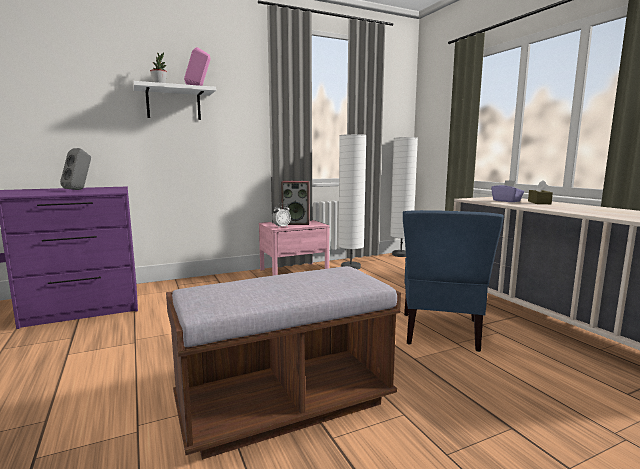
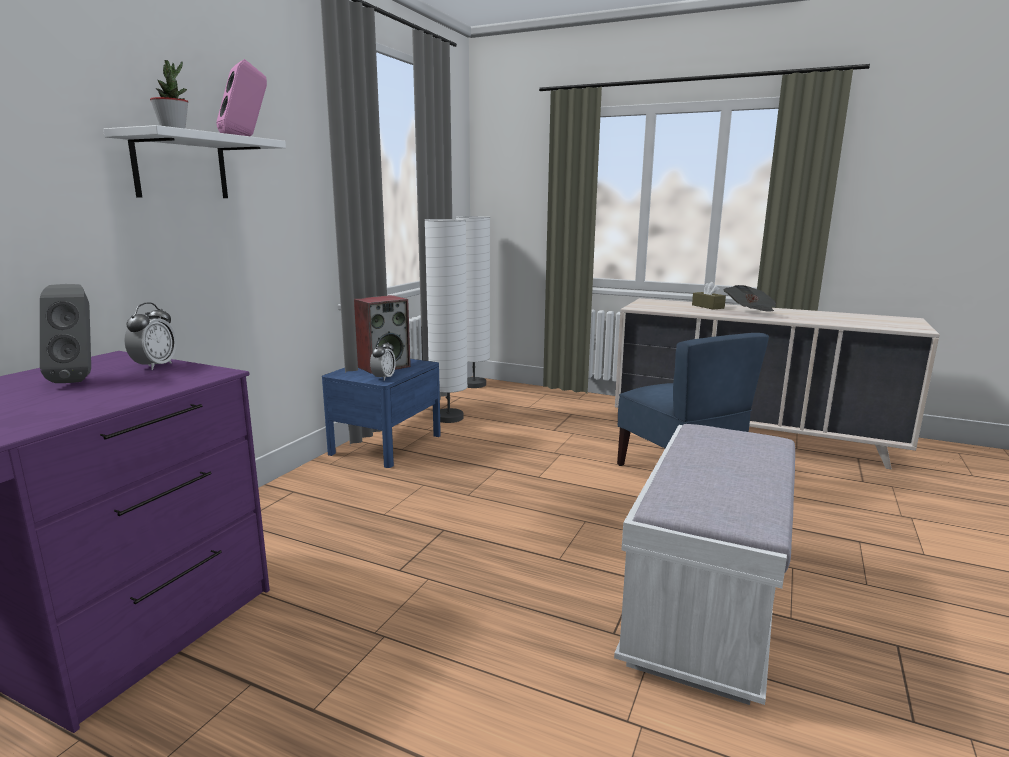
camera: 40 degrees left, 5 degrees up
brown bench [166,266,401,460] -> white bench [614,424,795,705]
pink nightstand [259,220,329,276] -> blue nightstand [322,359,441,468]
purple tissue box [491,180,524,202] -> none
none -> alarm clock [124,303,177,370]
none -> newspaper [723,285,777,311]

